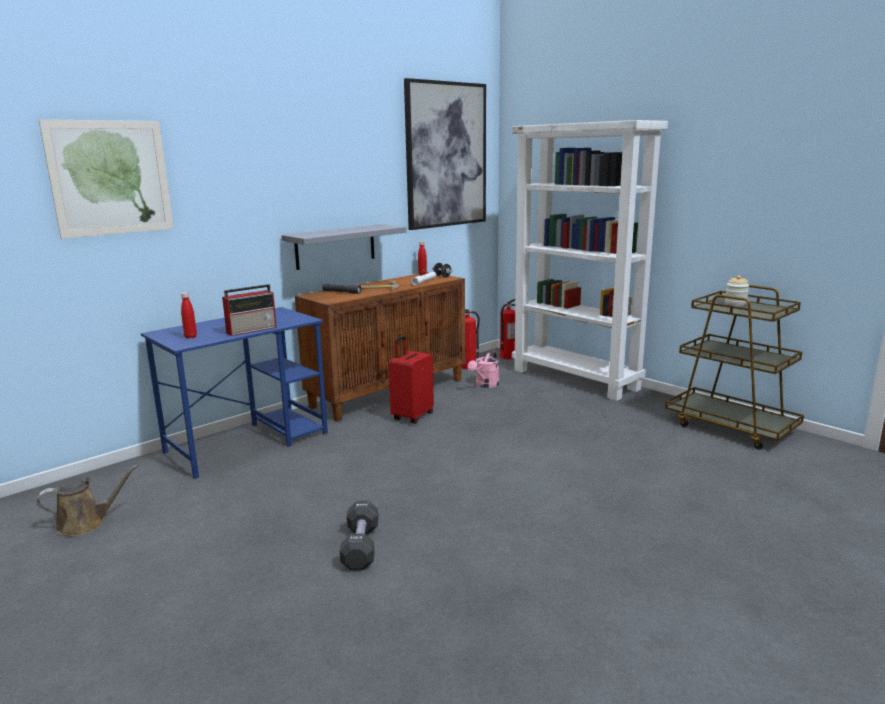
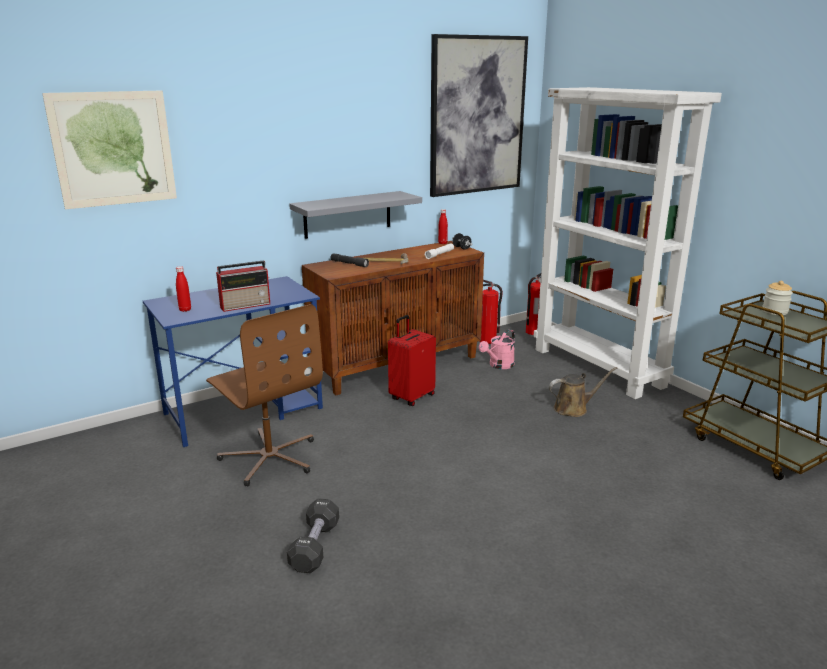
camera: 10 degrees right, 5 degrees up
brown watering can [36,465,138,536] -> brown watering can moved to [549,367,617,417]
none -> brown office chair [206,304,323,487]

